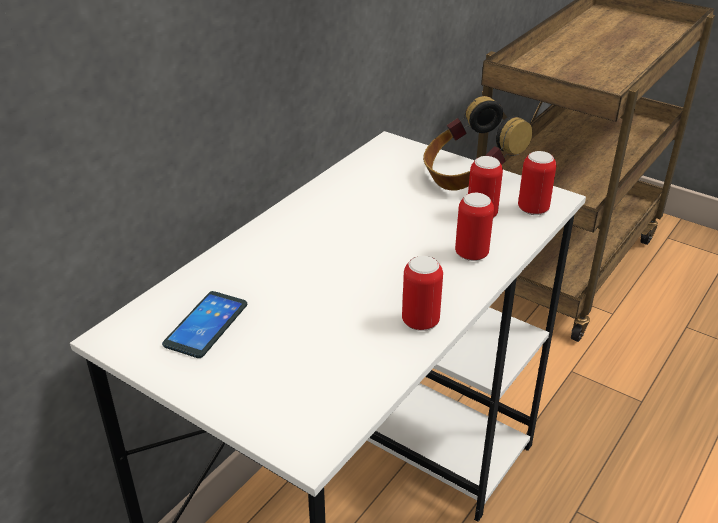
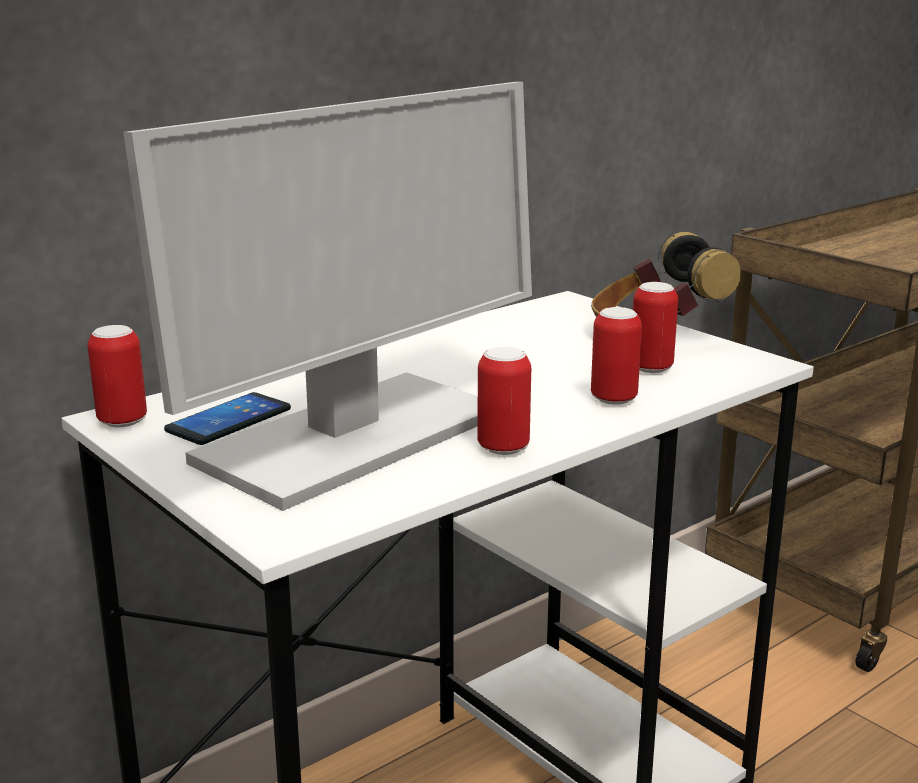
camera: 15 degrees right, 15 degrees down
can [518,151,556,215] -> can moved to [88,325,147,428]
none -> monitor [123,82,532,511]

